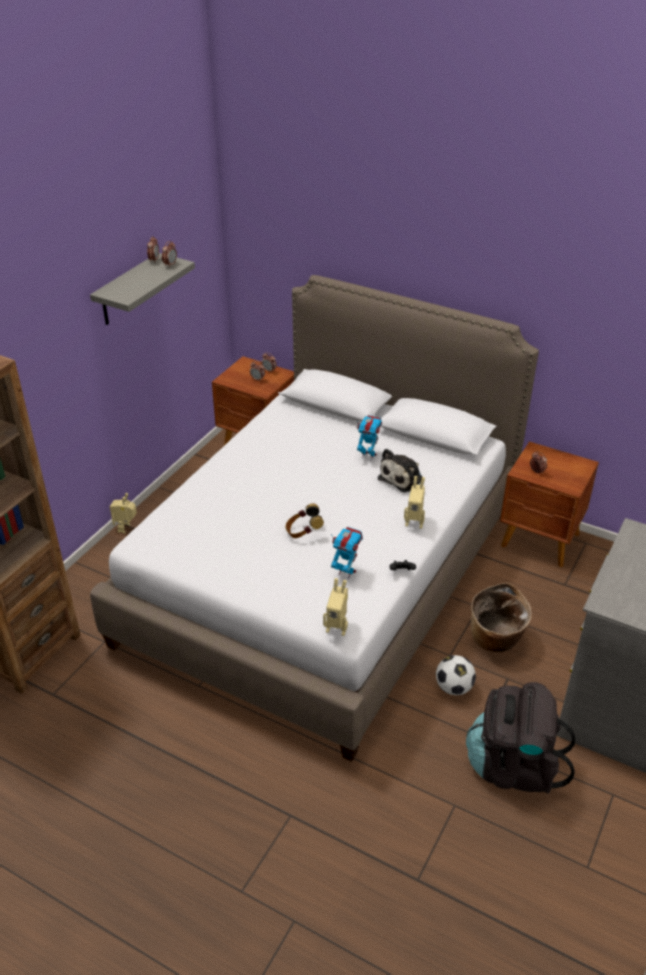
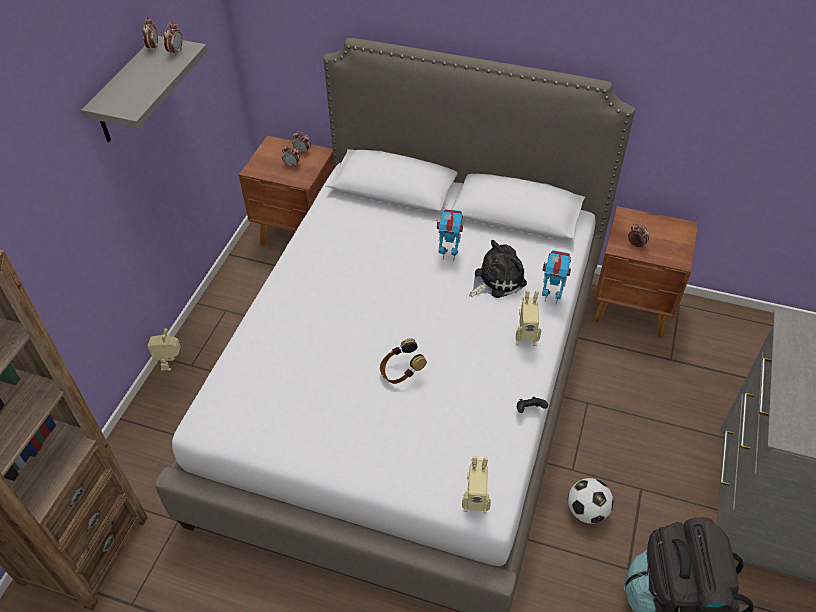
camera: 10 degrees left, 10 degrees up
toy robot [331,527,363,579] -> toy robot moved to [542,250,571,304]
plush toy [378,449,422,492] -> plush toy turned 150 degrees counterclockwise [469,240,527,298]
basket [471,583,532,652] -> none

